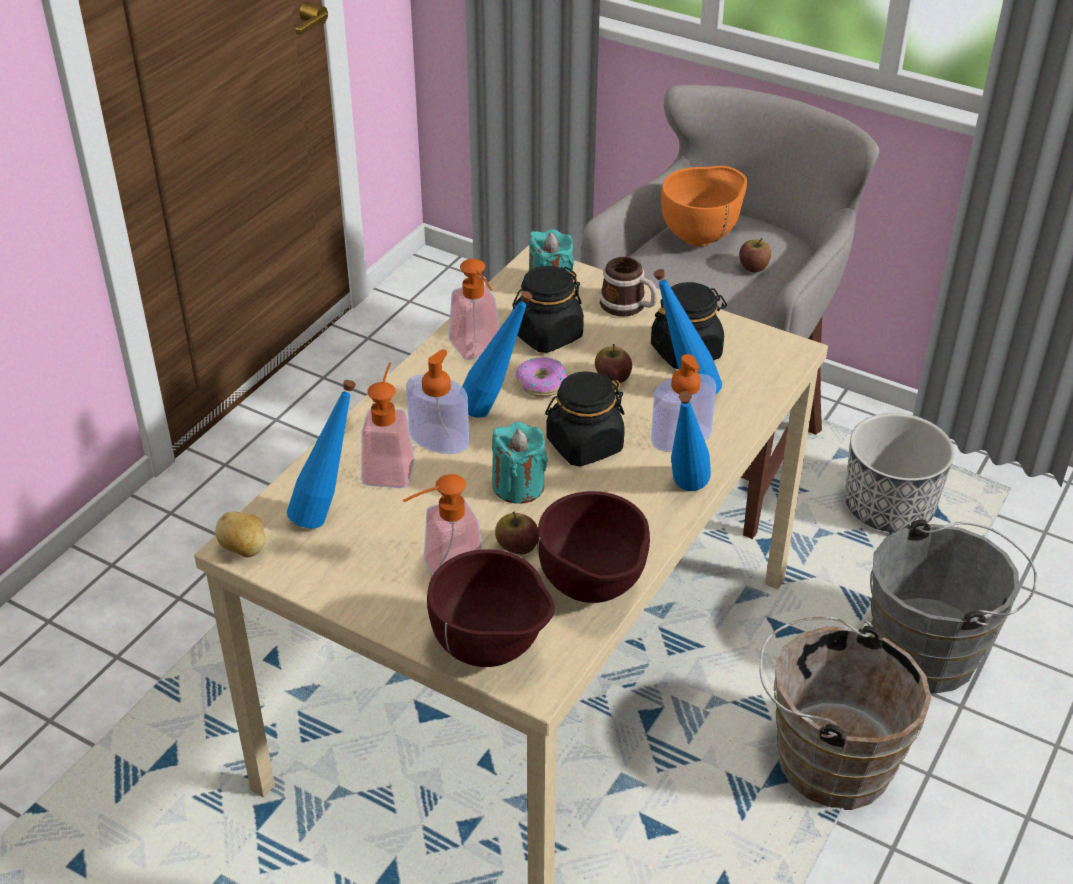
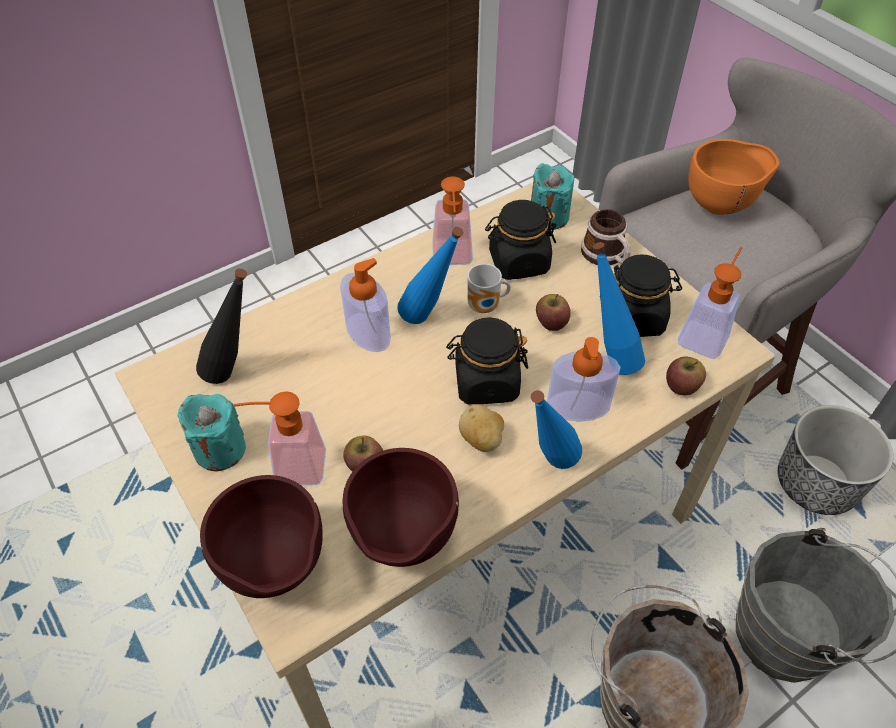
camera: 25 degrees right, 10 degrees up
potato [215,511,266,557] -> potato moved to [459,404,504,452]
blue bottle [287,380,356,529] -> black bottle [196,269,247,384]
soap dispenser [361,363,415,488] -> soap dispenser moved to [678,247,742,359]
turquoise candle [492,422,548,504] -> turquoise candle moved to [178,394,246,471]
donut [516,357,567,397] -> mug [467,264,511,313]
apple [739,238,771,273] -> apple moved to [666,357,706,395]

